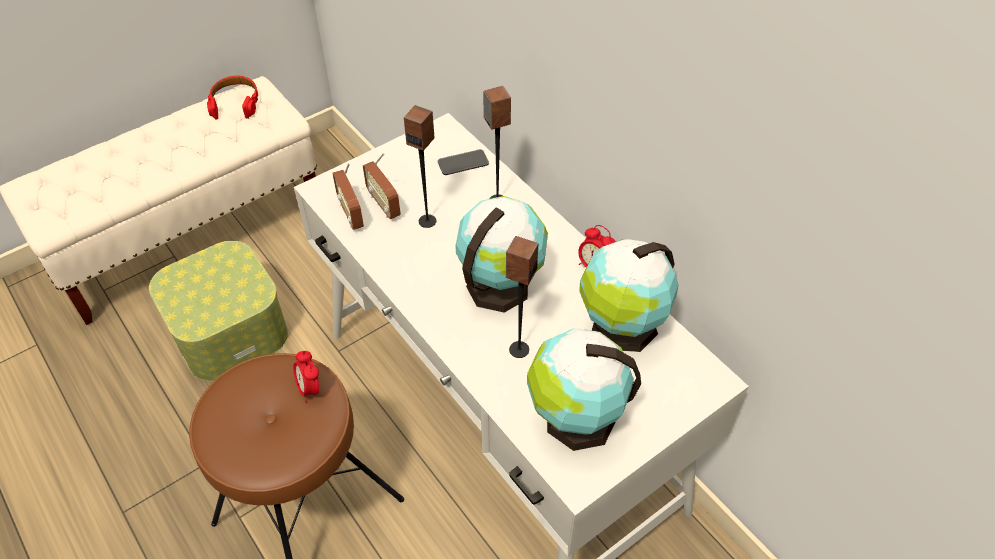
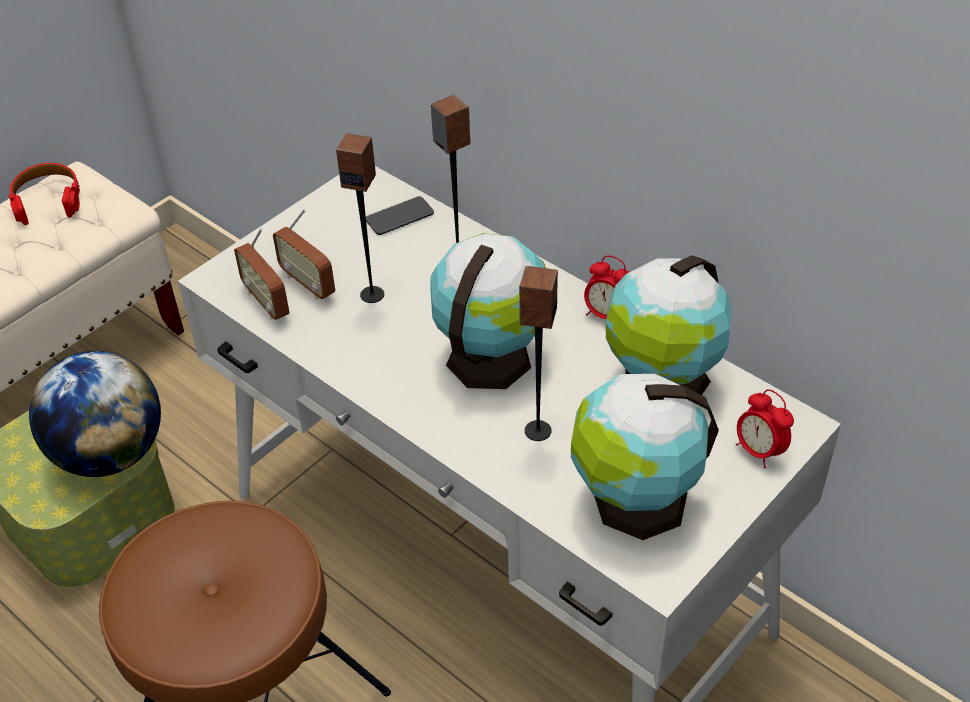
camera: 10 degrees left, 5 degrees down
alarm clock [293,351,319,402] -> alarm clock moved to [736,389,794,468]
none -> globe [29,351,161,477]

